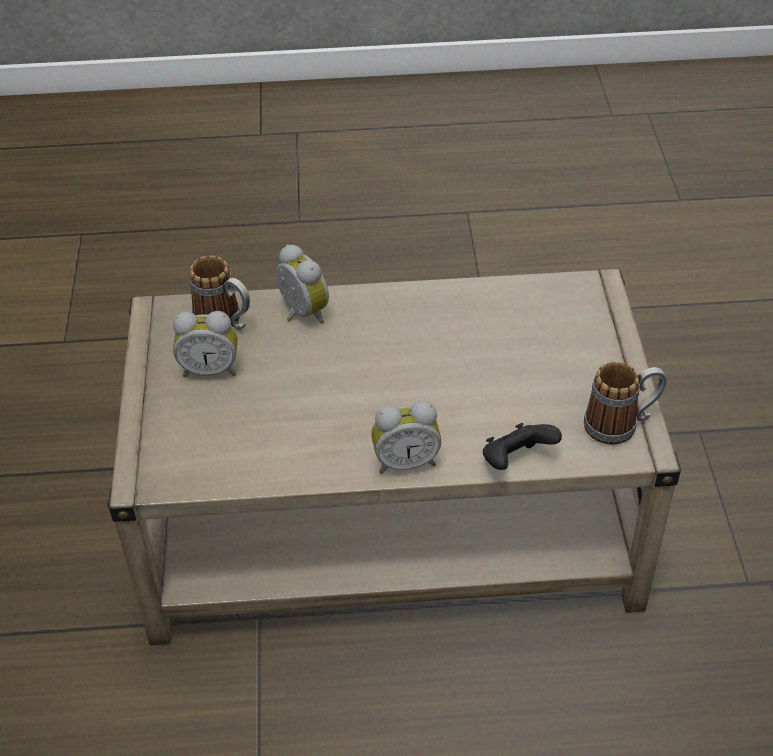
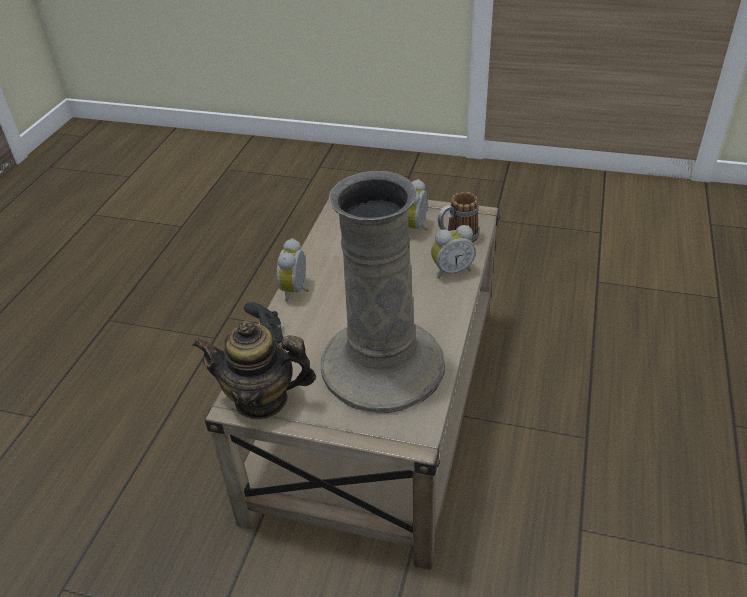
camera: 110 degrees right, 5 degrees down
mug [584,361,667,445] -> teapot [192,320,316,419]
none -> beige vase [320,171,445,413]

